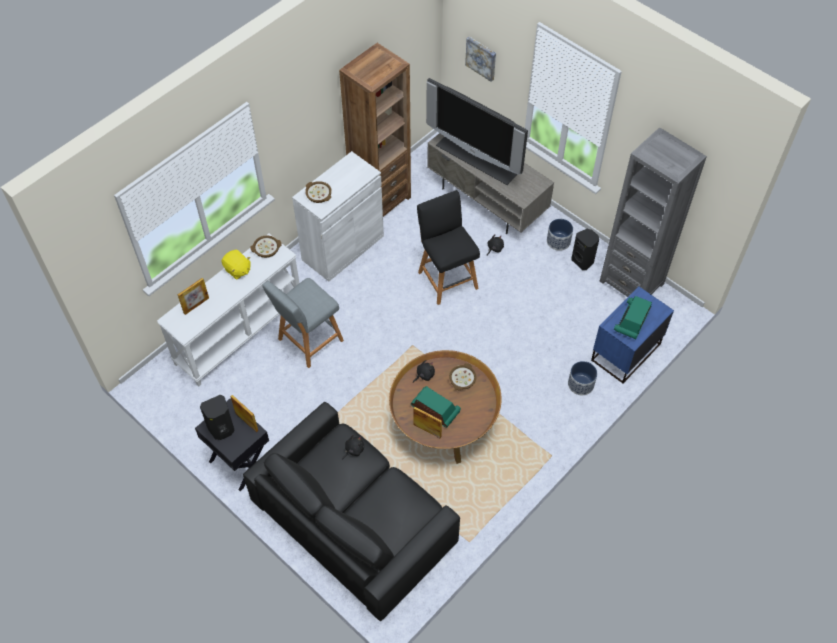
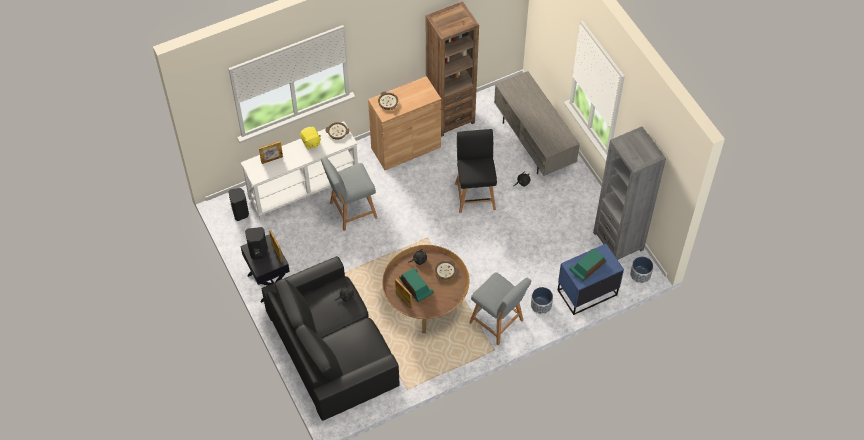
camera: 20 degrees right, 0 degrees up
white cabinet [292,151,384,281] -> brown cabinet [368,76,441,170]
television [426,78,528,185] -> none
picture [465,36,496,82] -> none
planter [547,219,573,251] -> planter moved to [630,257,653,284]
black speaker [571,229,599,270] -> black speaker moved to [228,188,249,221]
none -> grey stool [469,272,531,345]

